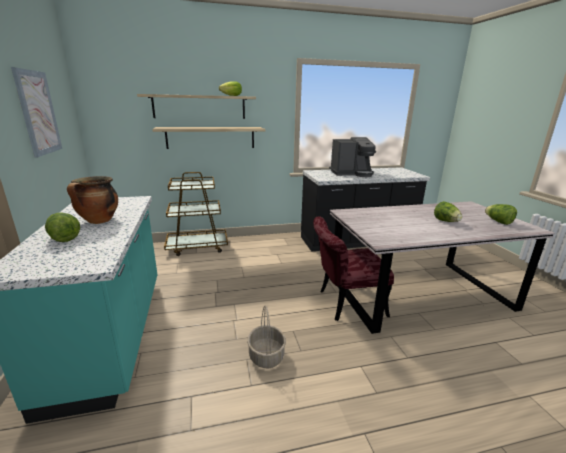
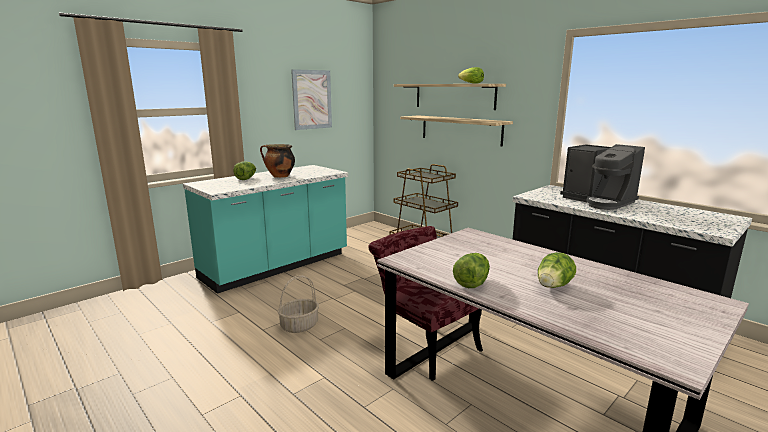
camera: 60 degrees right, 5 degrees down
lettuce [485,204,517,225] -> lettuce moved to [453,253,490,288]

